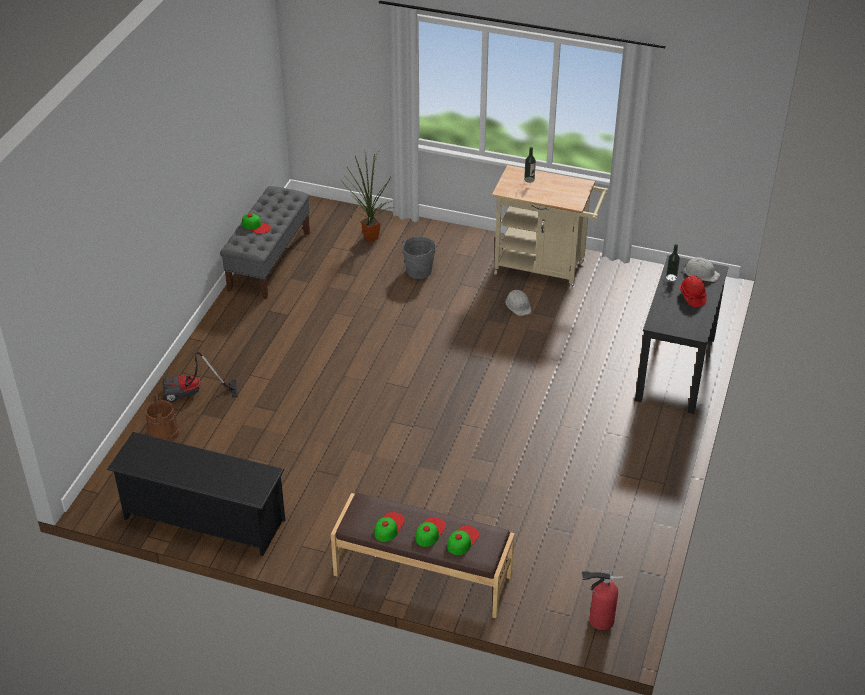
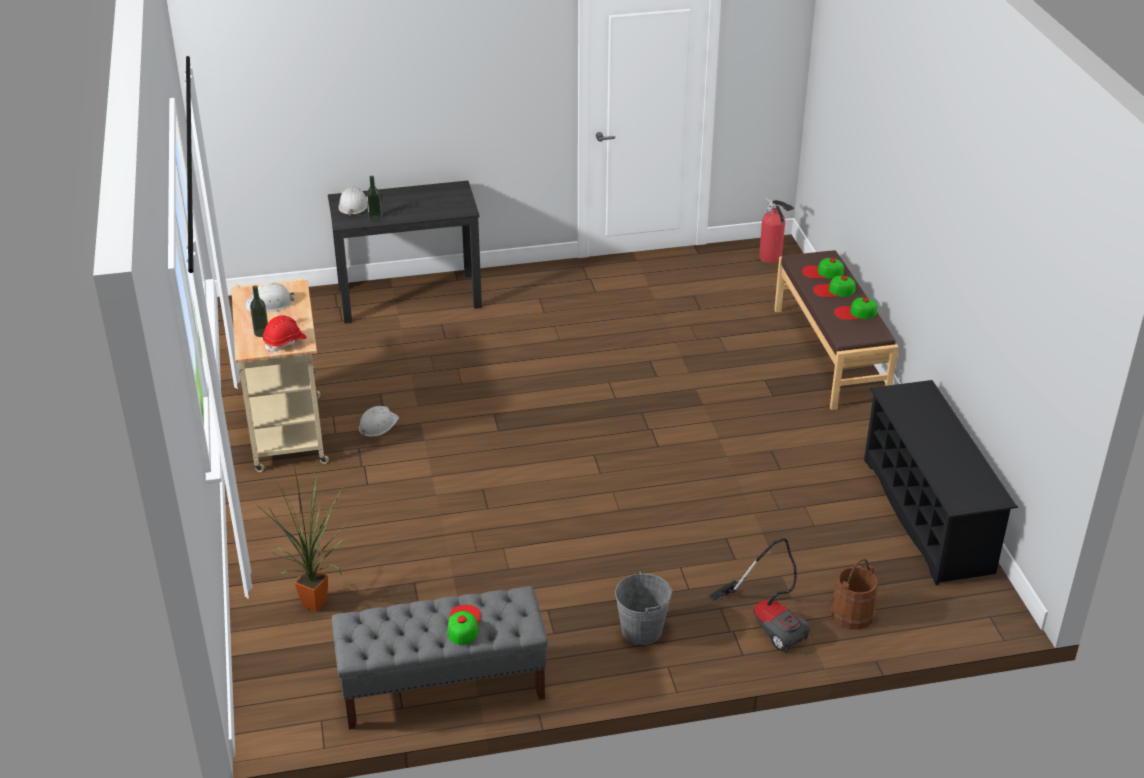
camera: 120 degrees left, 5 degrees down
grey bucket [402,236,436,279] -> grey bucket moved to [615,571,673,645]
red hard hat [680,276,707,307] -> red hard hat moved to [263,316,307,352]
none -> white hard hat [245,283,294,312]

